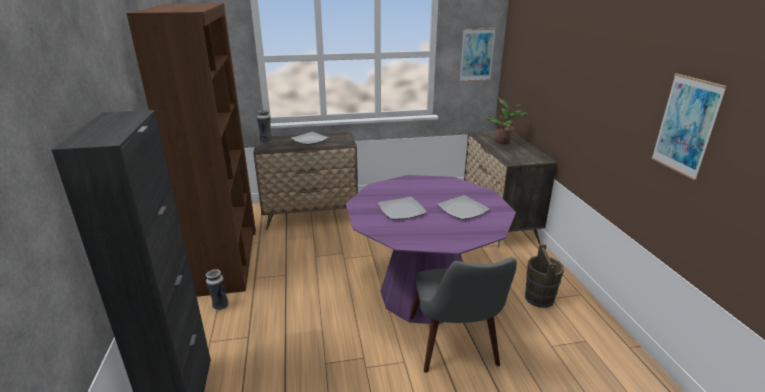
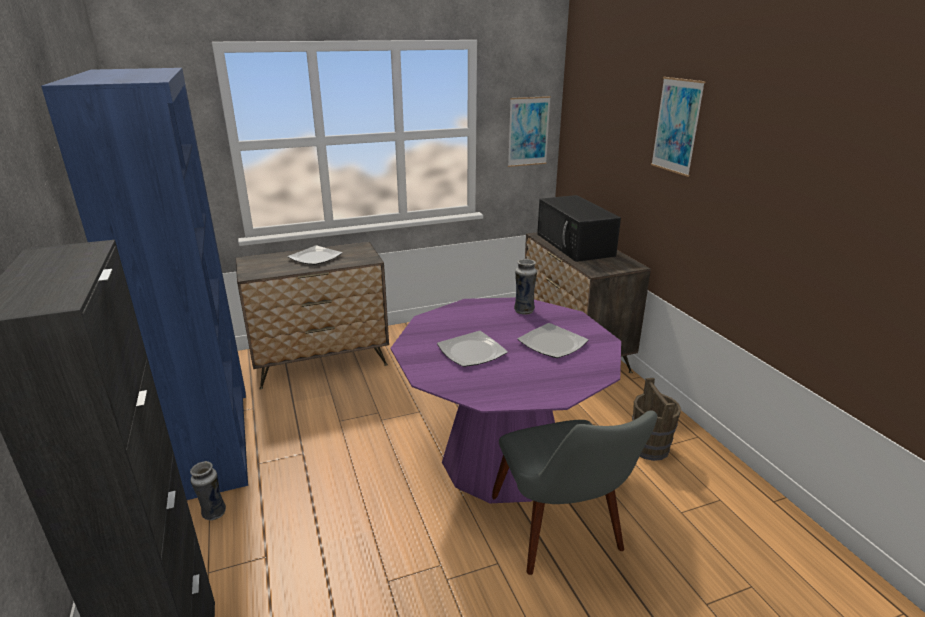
camera: 10 degrees left, 0 degrees up
brown bookcase [126,3,256,297] -> blue bookcase [41,68,248,500]
vase [257,110,272,144] -> vase moved to [514,259,537,315]
potted plant [487,98,527,144] -> black microwave [537,195,621,262]
picture [651,73,728,180] -> picture moved to [651,77,706,177]

